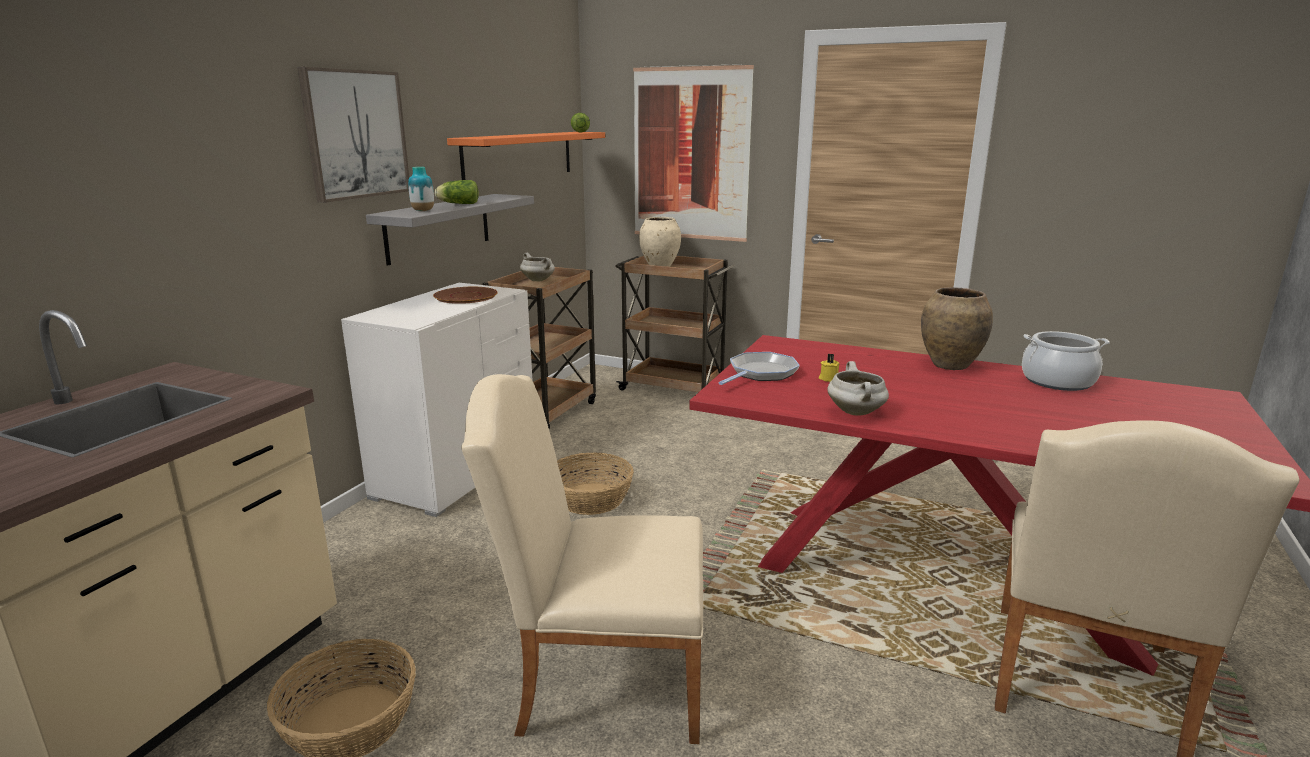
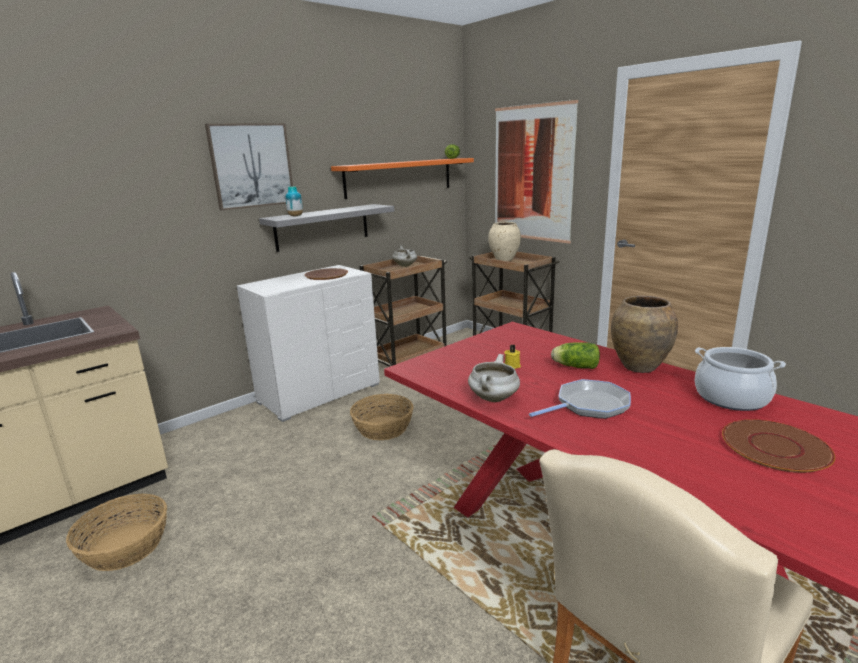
camera: 25 degrees right, 0 degrees up
lettuce [435,180,479,204] -> lettuce moved to [551,342,600,369]
beige chair [461,374,703,744] -> none
frying pan [719,352,800,385] -> frying pan moved to [529,379,631,419]
none -> brown plate [722,419,835,473]

